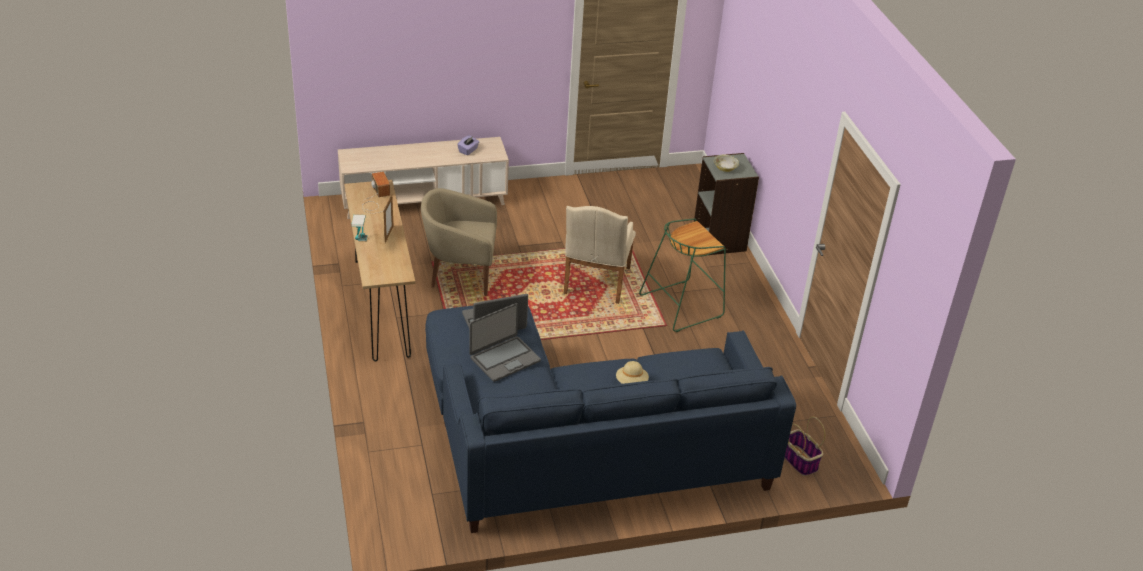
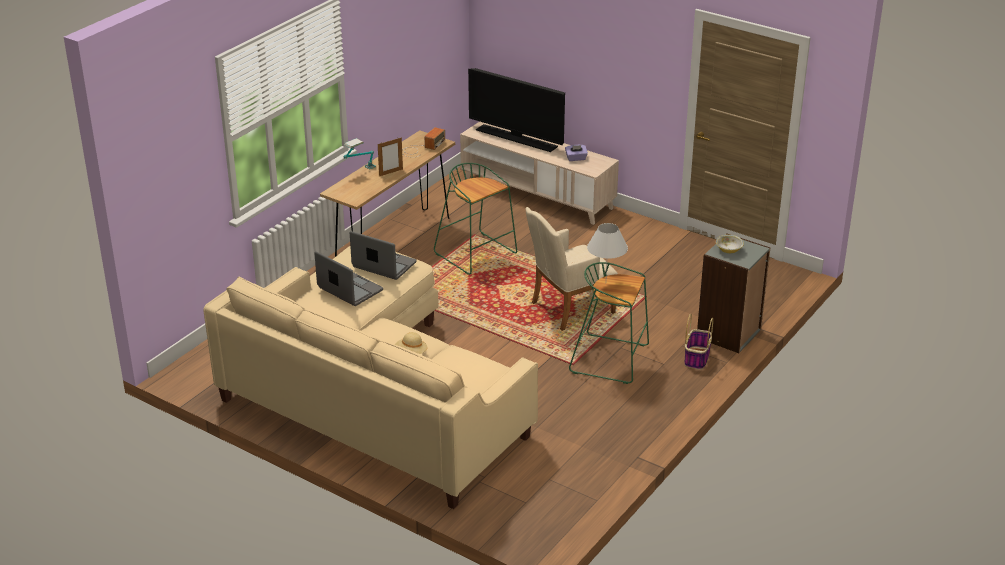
camera: 50 degrees right, 5 degrees down
beige armchair [421,188,497,296] -> green stool [434,163,517,275]
blue sofa [425,306,796,533] -> beige sofa [203,246,538,509]
laptop [469,303,541,382] -> laptop turned 150 degrees counterclockwise [314,251,383,306]
basket [785,417,825,476] -> basket moved to [684,314,713,370]
none -> television [468,68,565,152]
none -> white table lamp [587,223,628,276]

